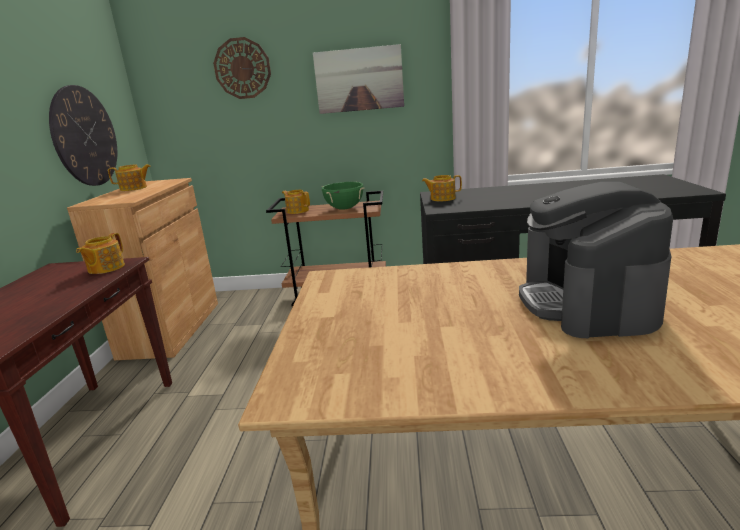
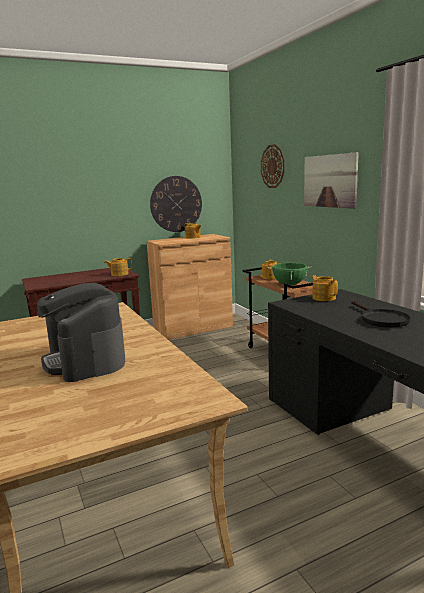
camera: 60 degrees right, 5 degrees down
coffee machine [519,182,673,338] -> coffee machine turned 90 degrees counterclockwise [37,283,125,382]
none -> black frying pan [351,301,410,328]

